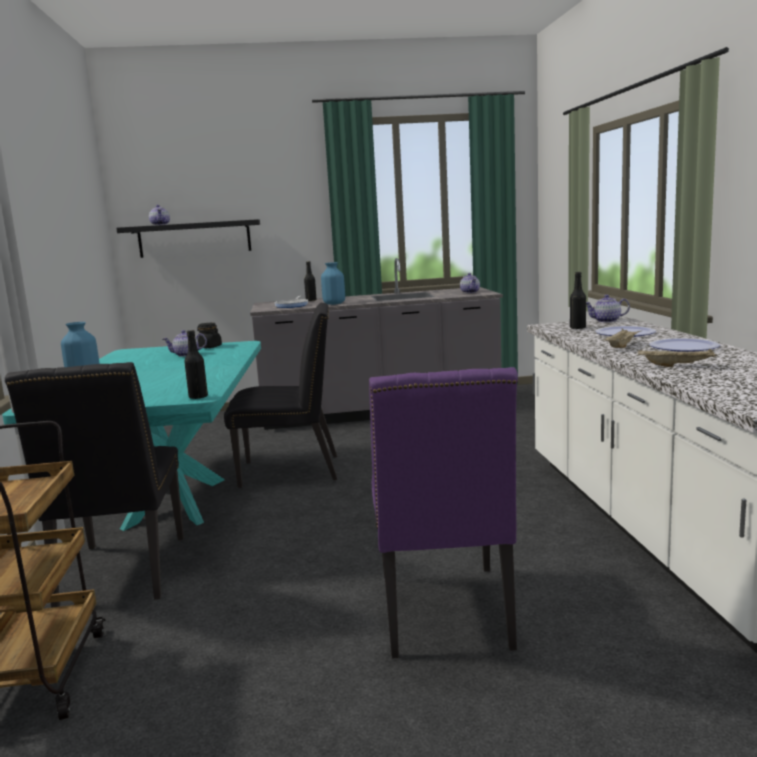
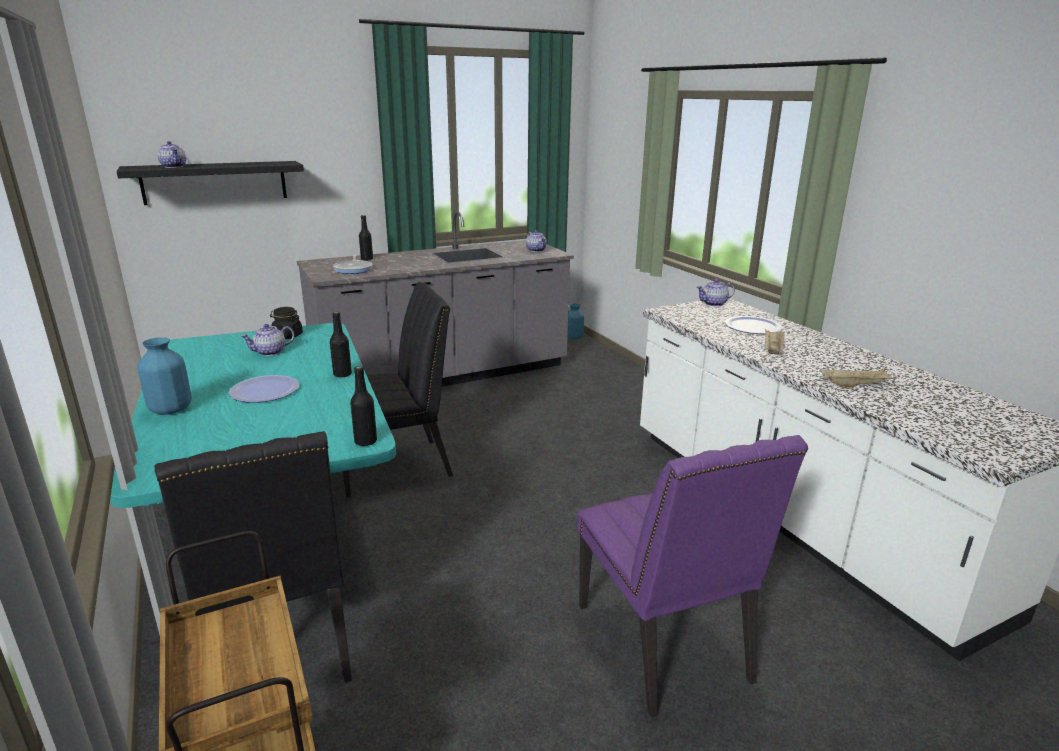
camera: 20 degrees left, 10 degrees up
blue vase [321,262,345,305] -> blue vase moved to [567,304,584,340]
black bottle [570,272,586,329] -> black bottle moved to [330,312,352,378]
plate [649,338,720,352] -> plate moved to [229,375,299,403]

